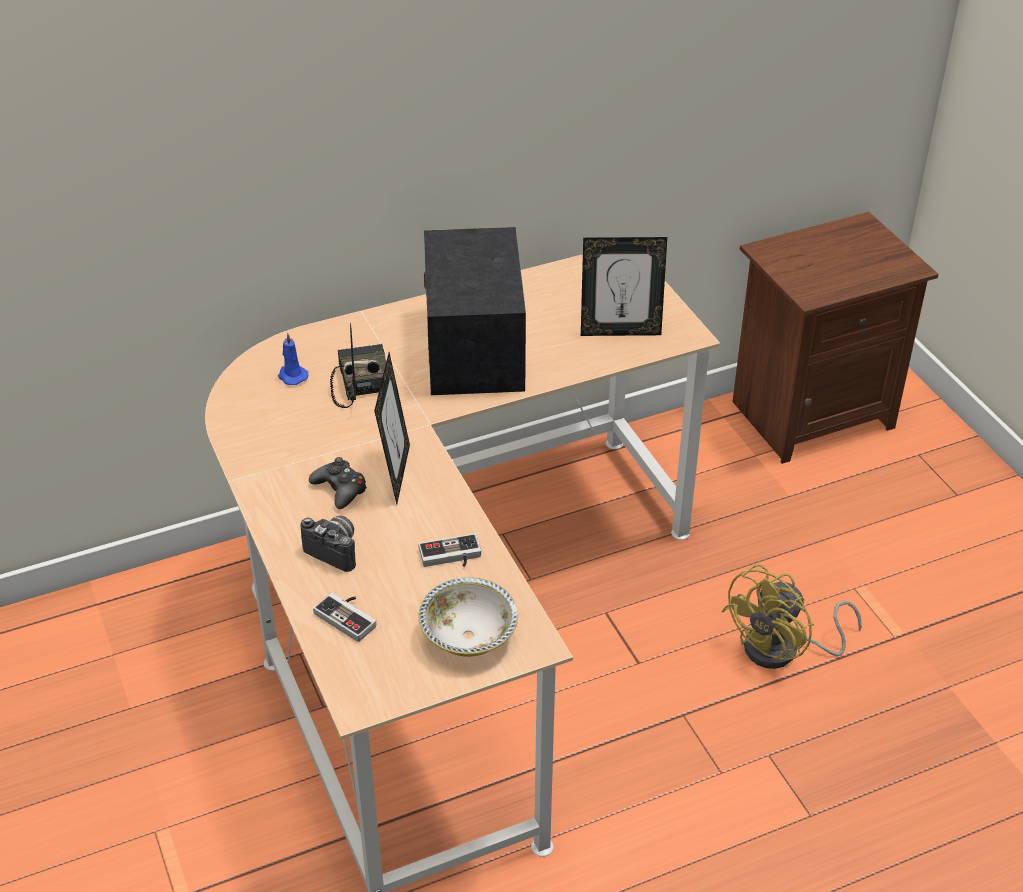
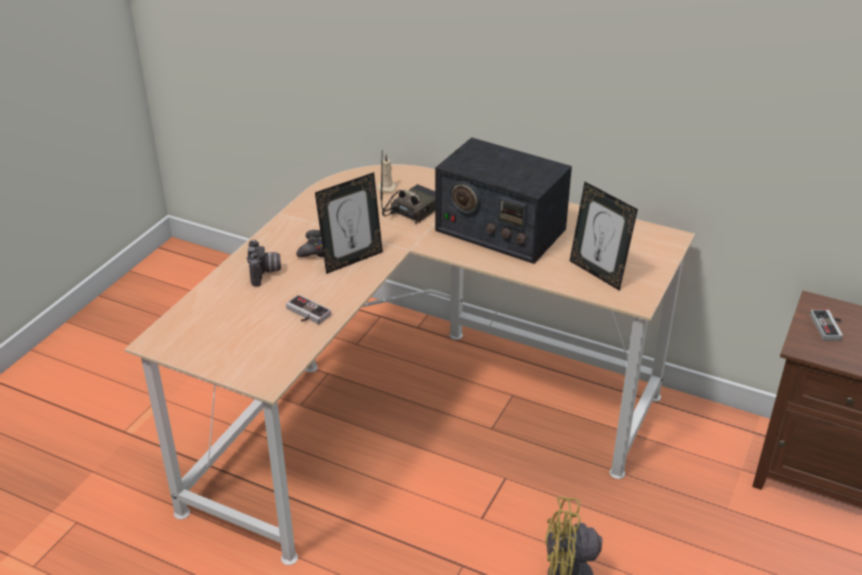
camera: 50 degrees right, 5 degrees down
blue candle [278,333,309,385] -> beige candle [376,154,397,193]
game controller [313,593,377,642] -> game controller moved to [810,310,843,341]
bowl [419,577,518,657] -> none
radio [424,227,526,395] -> radio turned 105 degrees counterclockwise [435,137,572,264]

